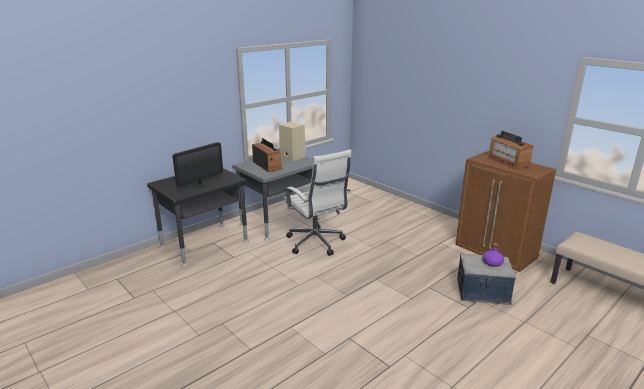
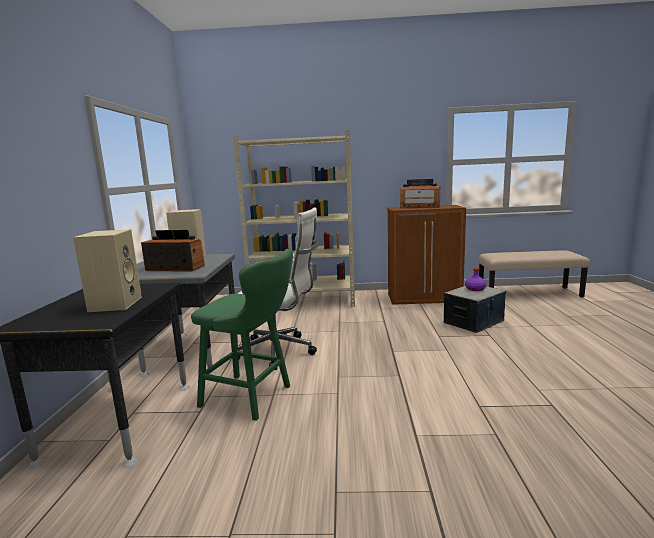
camera: 45 degrees left, 10 degrees down
monitor [172,142,223,188] -> beige speaker [73,229,142,312]
none -> green stool [191,248,293,421]
none -> beige bookcase [233,130,355,307]

